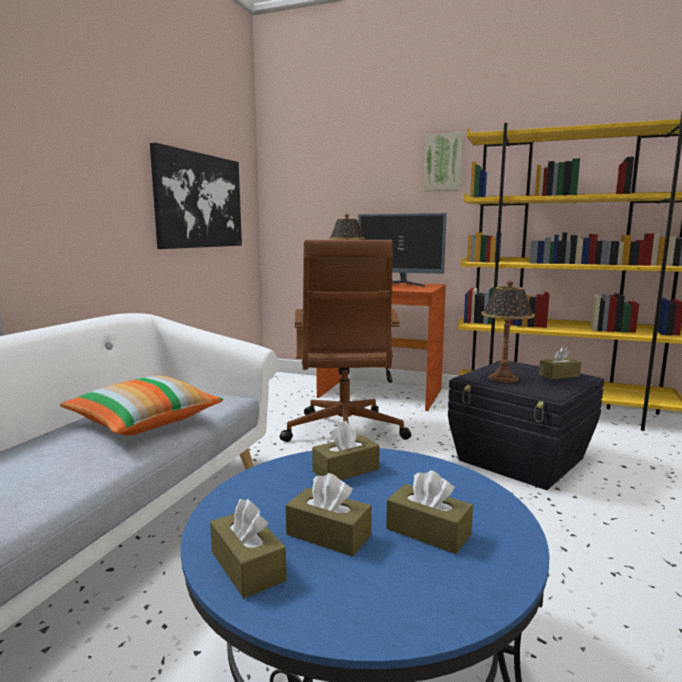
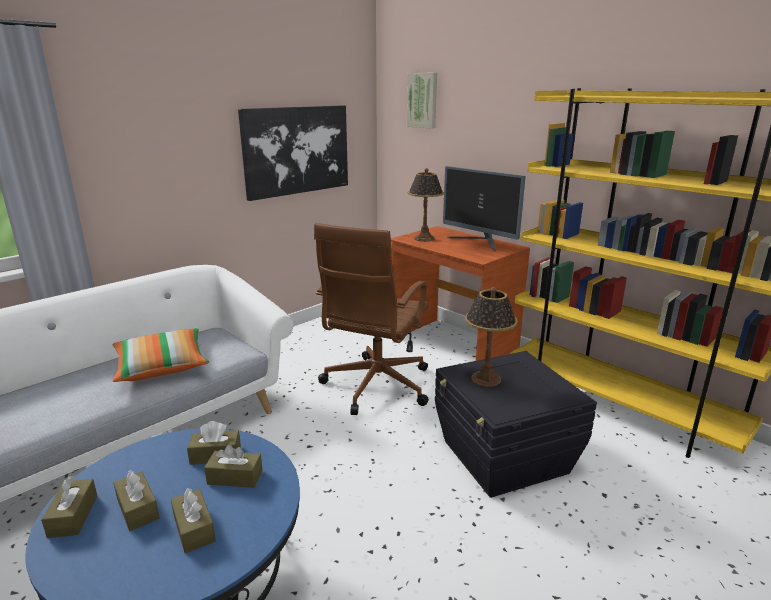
camera: 25 degrees right, 10 degrees up
picture [423,132,463,192] -> picture moved to [407,73,437,129]
brown tissue box [539,347,581,380] -> brown tissue box moved to [204,444,263,488]

